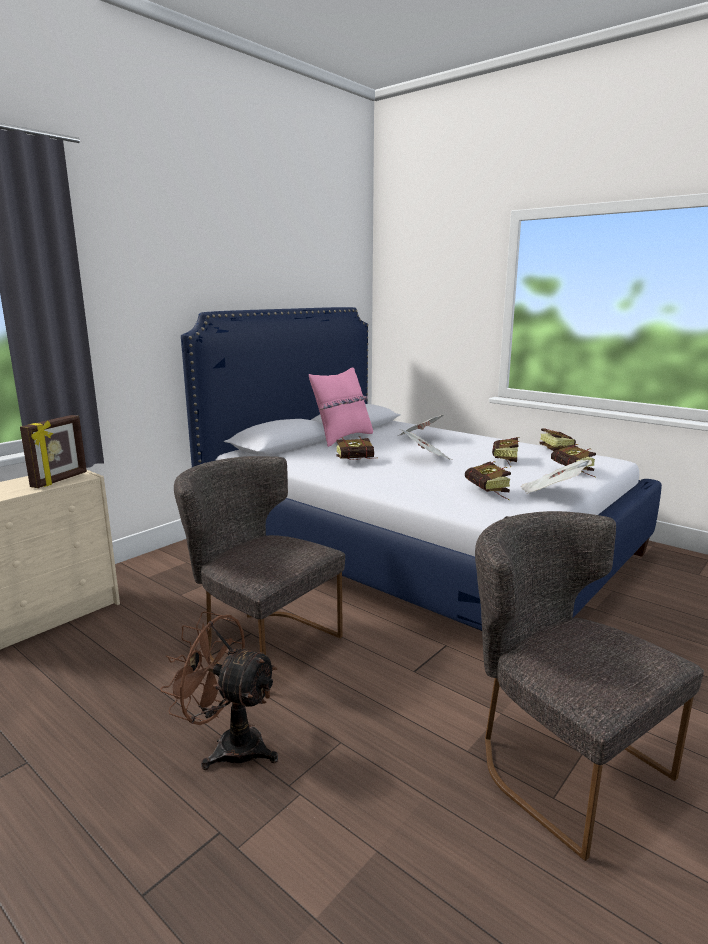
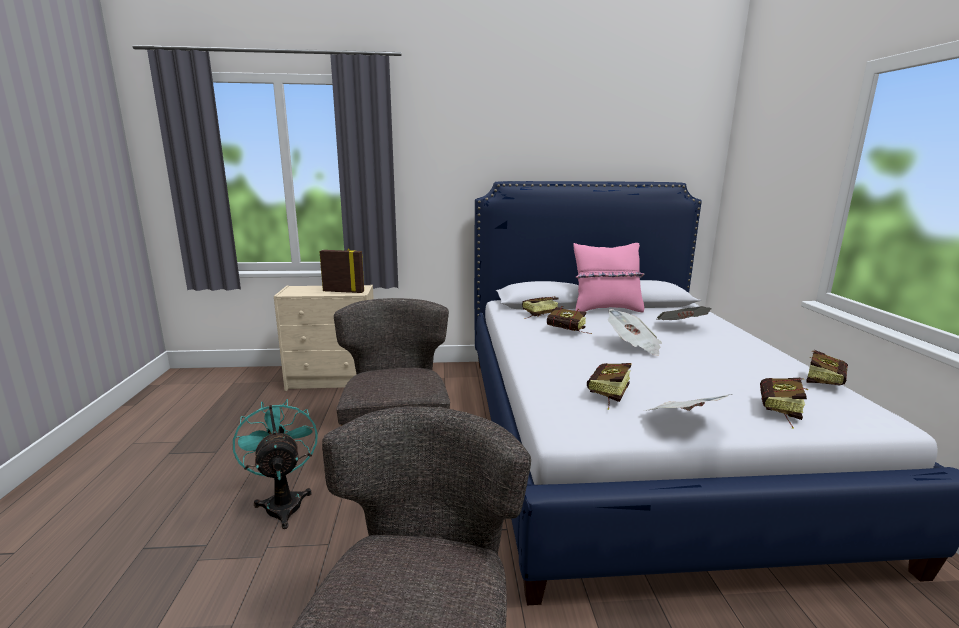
camera: 45 degrees right, 0 degrees up
picture frame [20,415,87,488] -> picture frame turned 150 degrees counterclockwise [319,249,364,293]
brown fan [160,611,278,770] -> turquoise fan [233,399,318,529]
book [492,437,520,468] -> book moved to [522,297,558,319]

